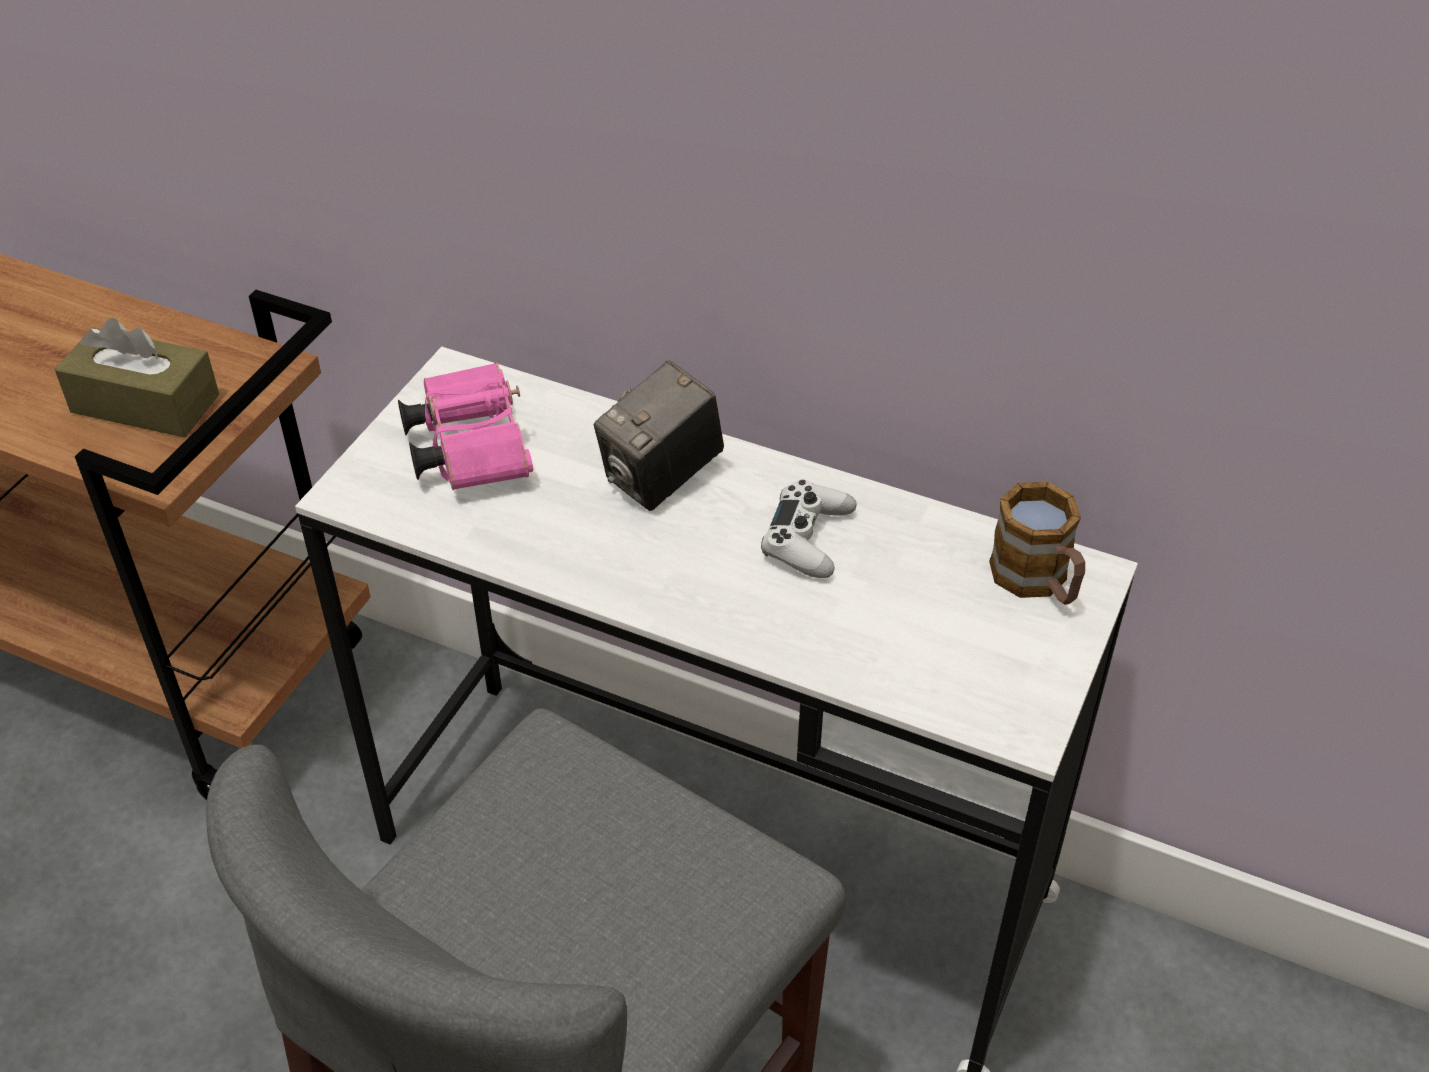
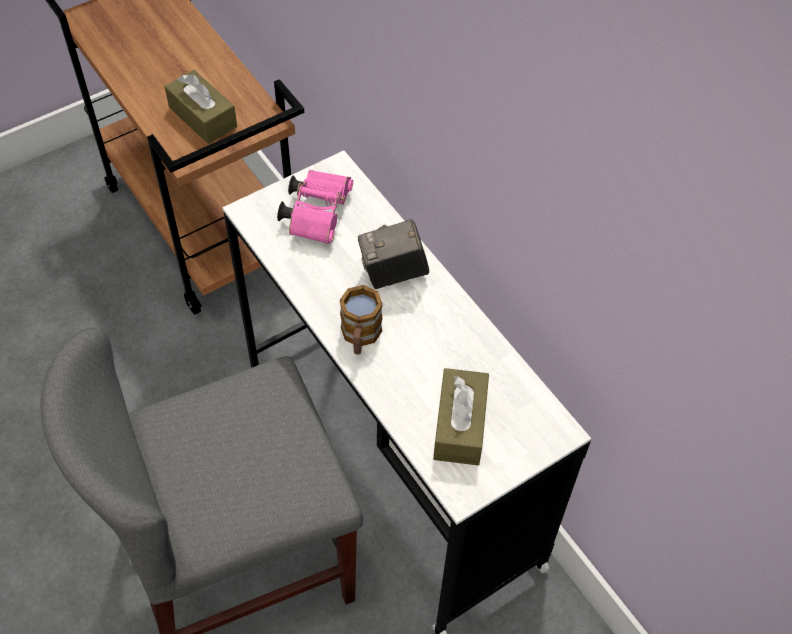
camera: 30 degrees right, 10 degrees up
white game controller [761,480,857,578] -> none
mug [989,482,1085,605] -> mug moved to [339,285,383,355]
none -> brown tissue box [433,368,489,465]

